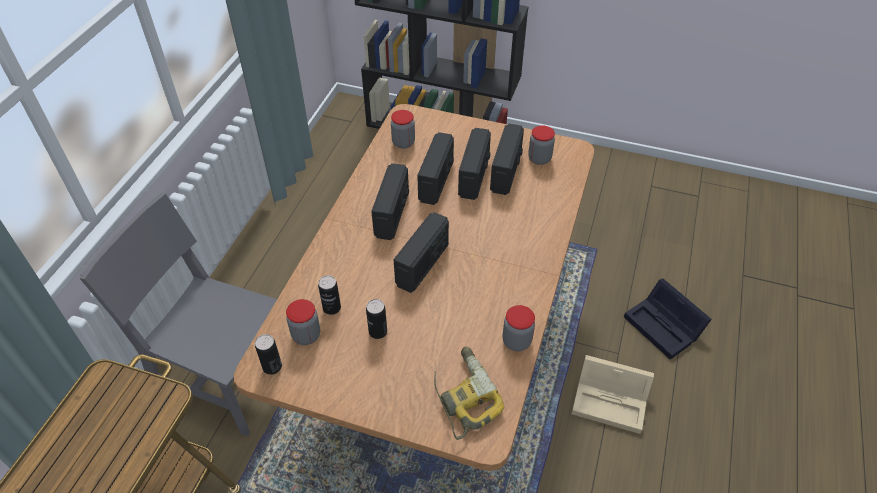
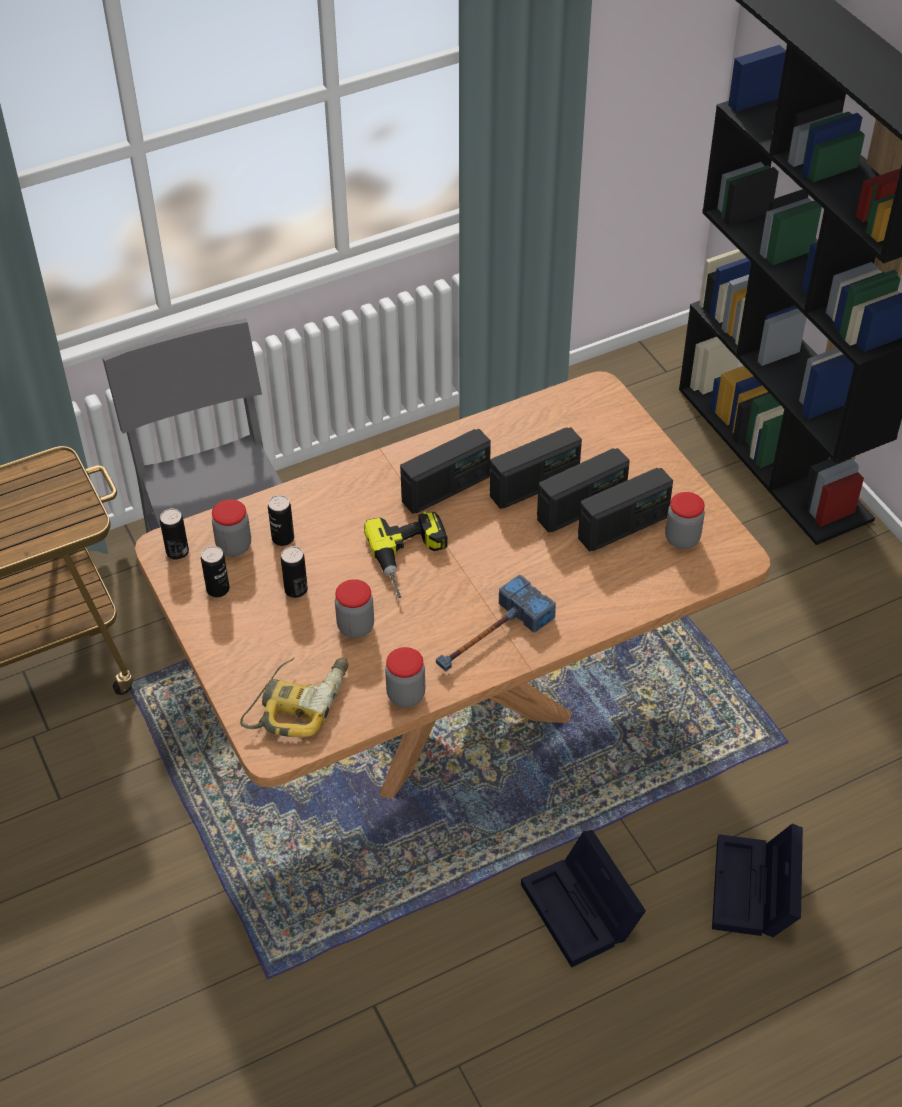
camera: 45 degrees right, 0 degrees up
jar [391,110,415,149] -> jar moved to [335,579,374,638]
radio [394,212,449,293] -> power drill [364,511,447,598]
beige storage box [572,355,654,434] -> black storage box [521,830,646,968]
none -> can [201,546,230,597]
none -> hammer [436,575,556,671]

